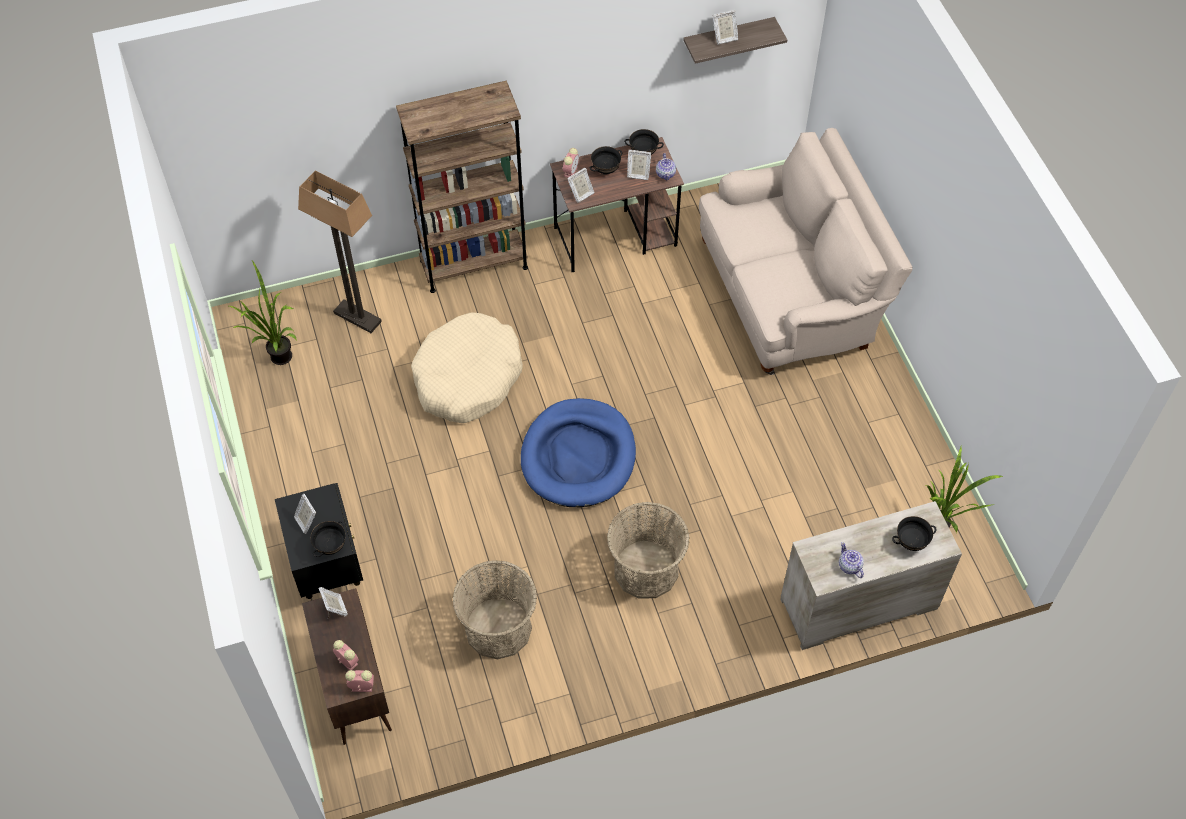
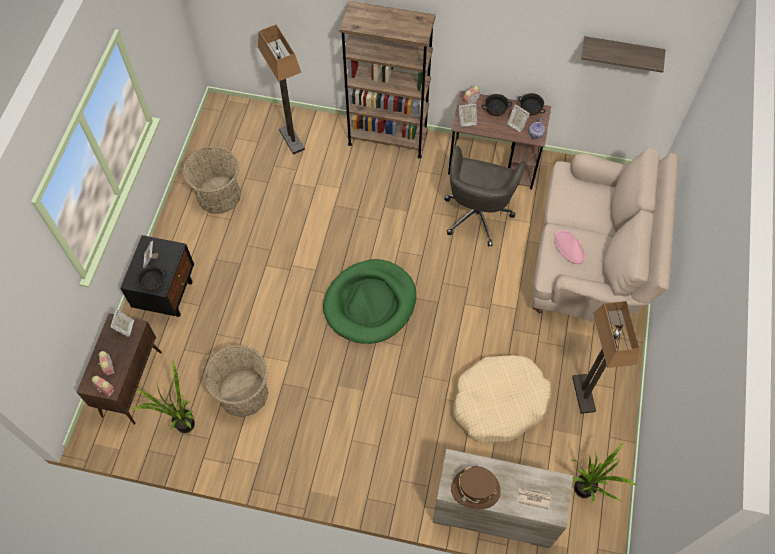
camera: 30 degrees right, 5 degrees up
potted plant [229,261,297,365] -> potted plant moved to [132,361,195,433]
beige dog bed [411,312,523,423] -> beige dog bed moved to [453,355,551,443]
blue dog bed [521,398,636,507] -> green dog bed [323,259,416,344]
basket [607,502,690,598] -> basket moved to [182,146,241,213]
picture frame [713,10,738,45] -> none
teapot [839,542,864,578] -> brown hat [451,466,501,509]
black bowl [892,516,937,551] -> newspaper [517,488,551,509]
none -> grey office chair [444,146,526,246]
none -> pink hat [554,230,586,264]
none -> floor lamp [572,301,640,414]

